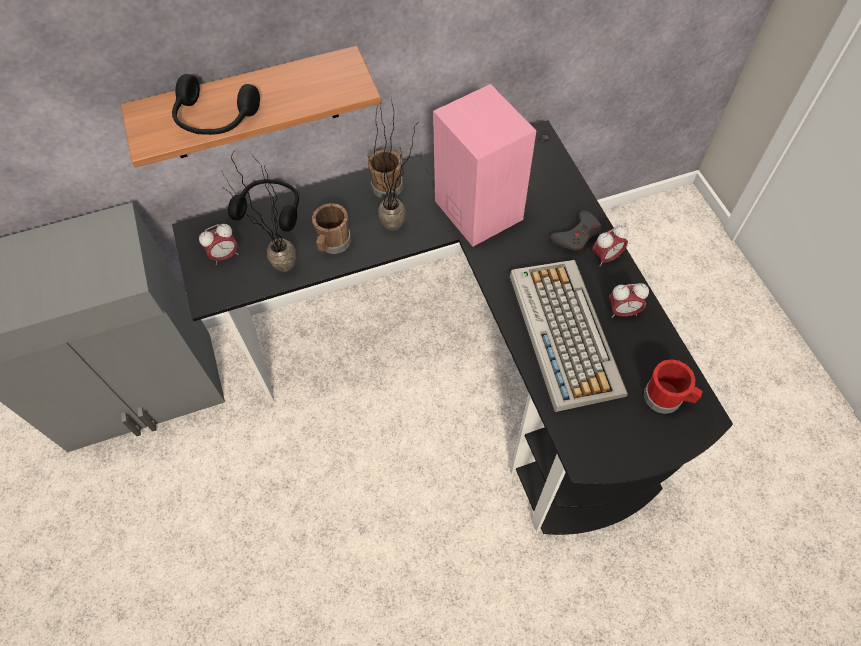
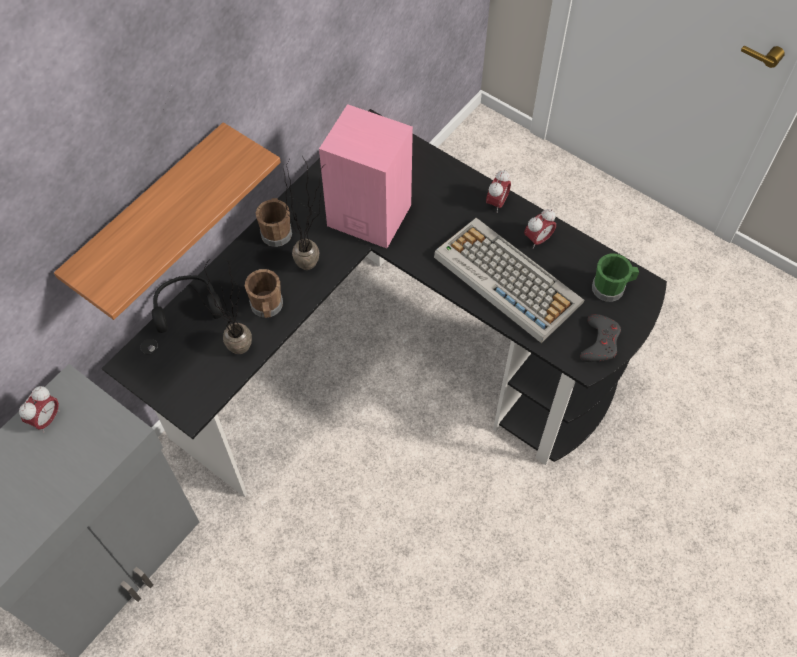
camera: 35 degrees left, 0 degrees up
black headphones [172,74,260,135] -> none
alarm clock [199,224,238,265] -> alarm clock moved to [19,386,60,433]
grey game controller [549,210,602,253] -> grey game controller moved to [580,314,621,362]
red mug [644,359,703,414] -> green mug [592,253,639,302]

